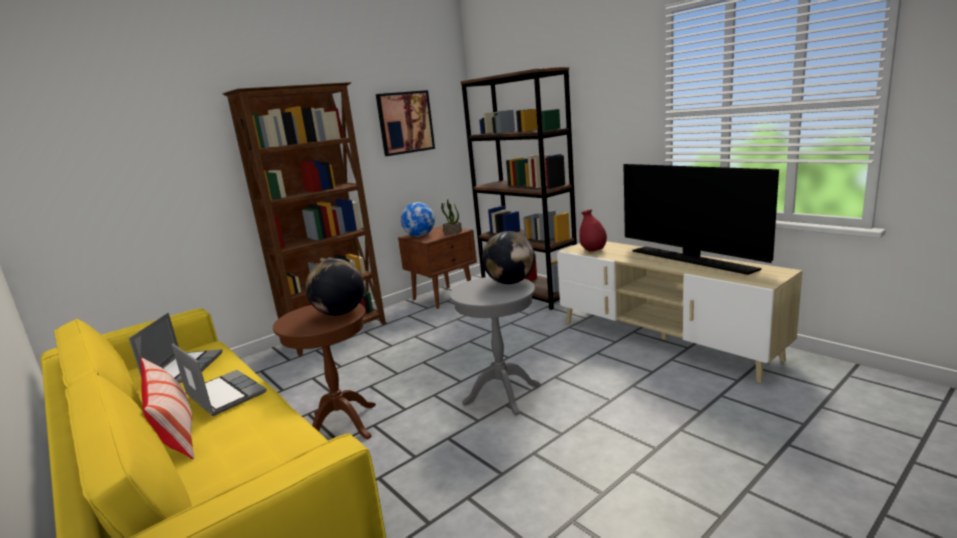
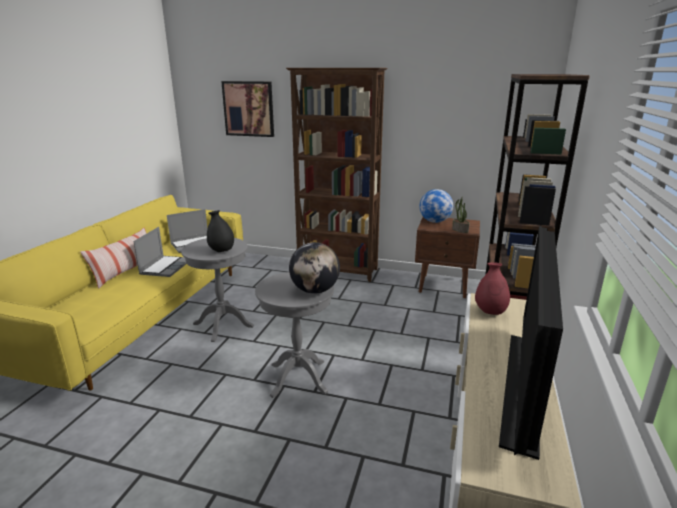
camera: 55 degrees right, 5 degrees up
brown side table [273,304,376,440] -> grey side table [181,238,254,342]
globe [305,259,364,316] -> black vase [207,210,234,252]
picture [376,90,435,156] -> picture moved to [221,81,274,137]

